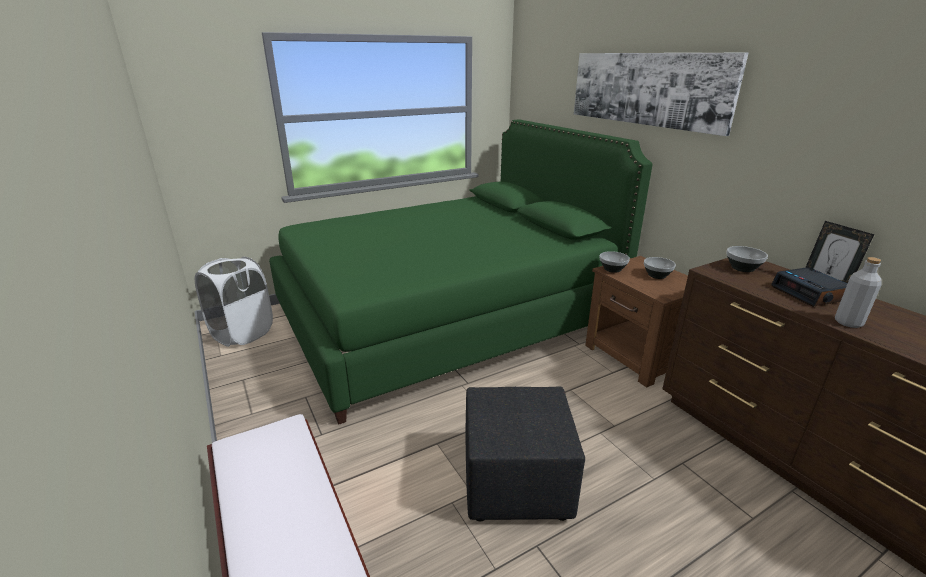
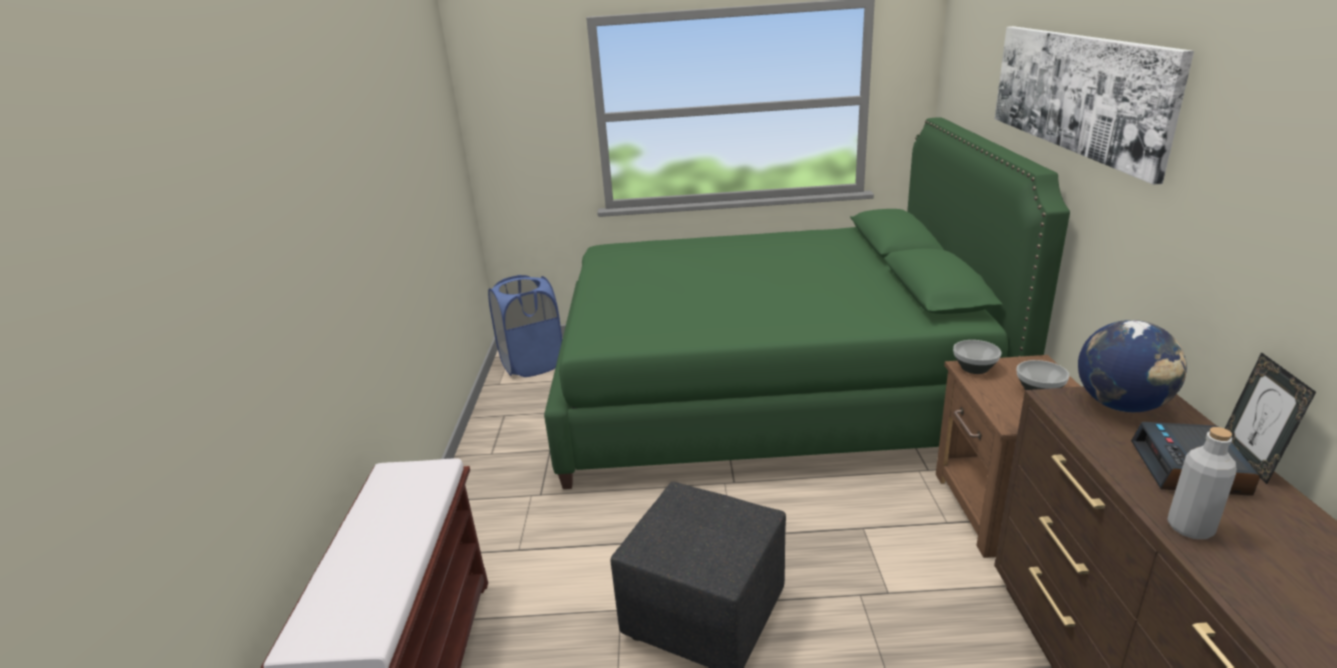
camera: 30 degrees right, 0 degrees up
white laundry basket [195,257,273,347] -> blue laundry basket [488,275,562,377]
bowl [727,246,768,272] -> globe [1078,320,1187,412]

